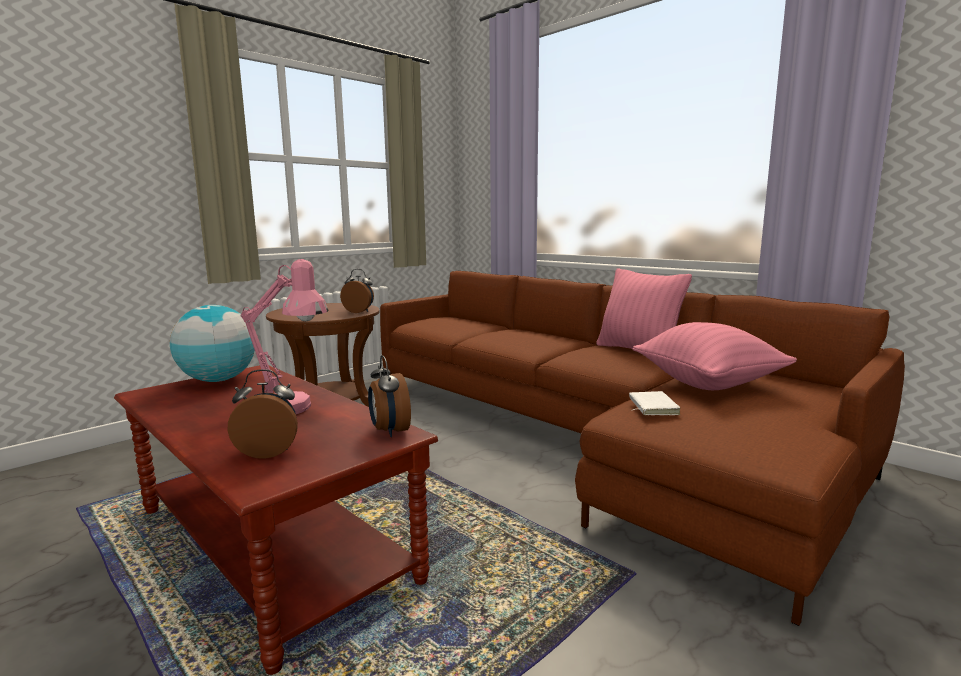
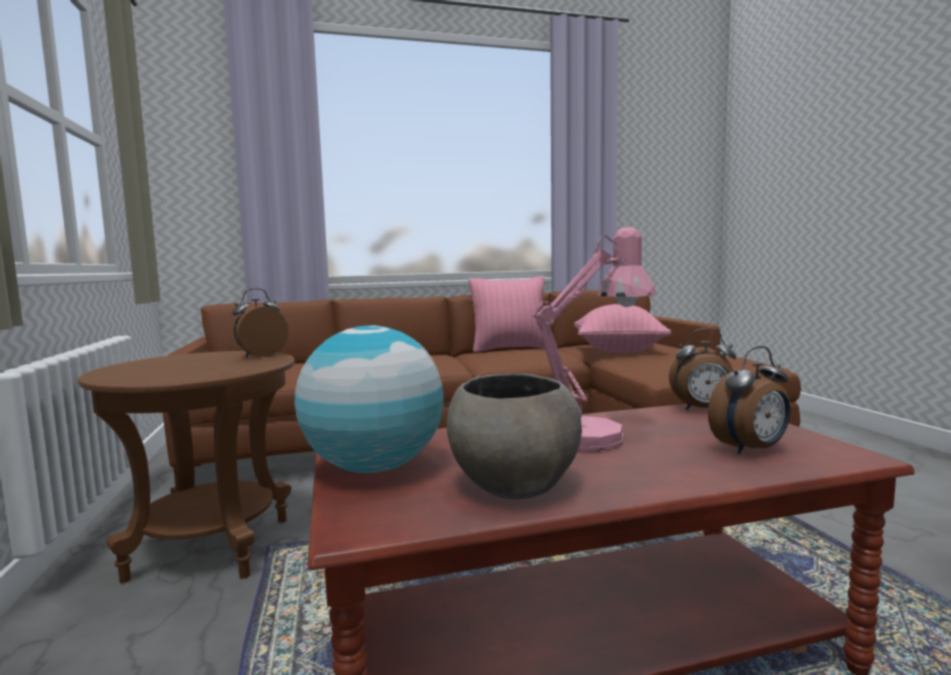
camera: 60 degrees left, 5 degrees down
alarm clock [228,369,298,459] -> alarm clock turned 135 degrees counterclockwise [708,346,791,454]
white book [629,391,680,415] -> none
none -> grey bowl [447,374,582,499]

